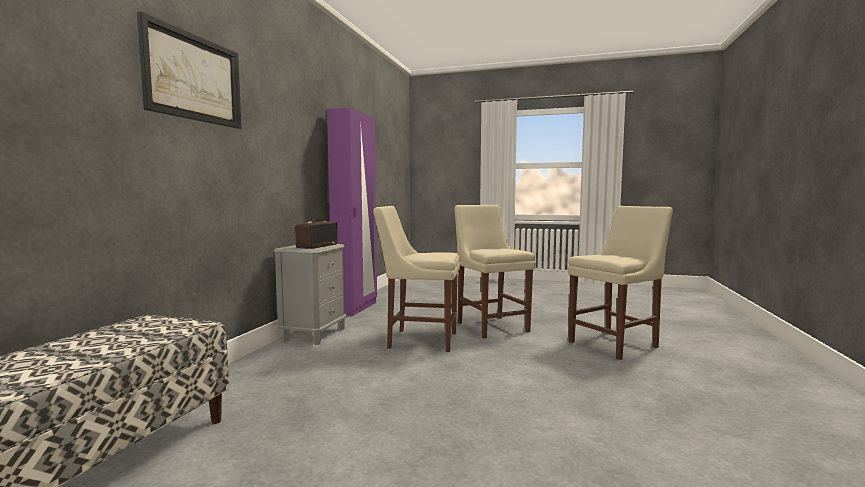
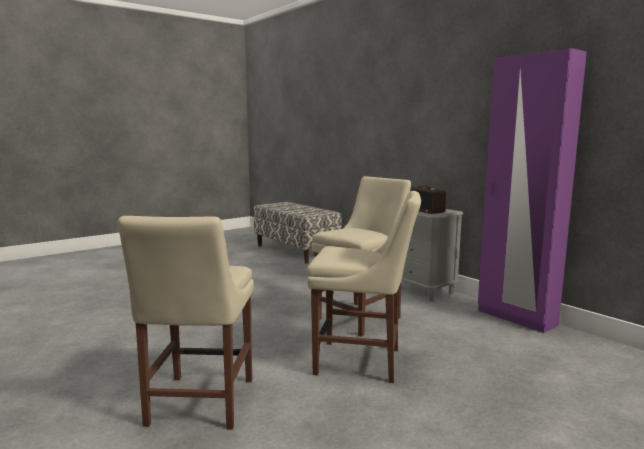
camera: 125 degrees right, 5 degrees up
picture [137,12,242,129] -> none

